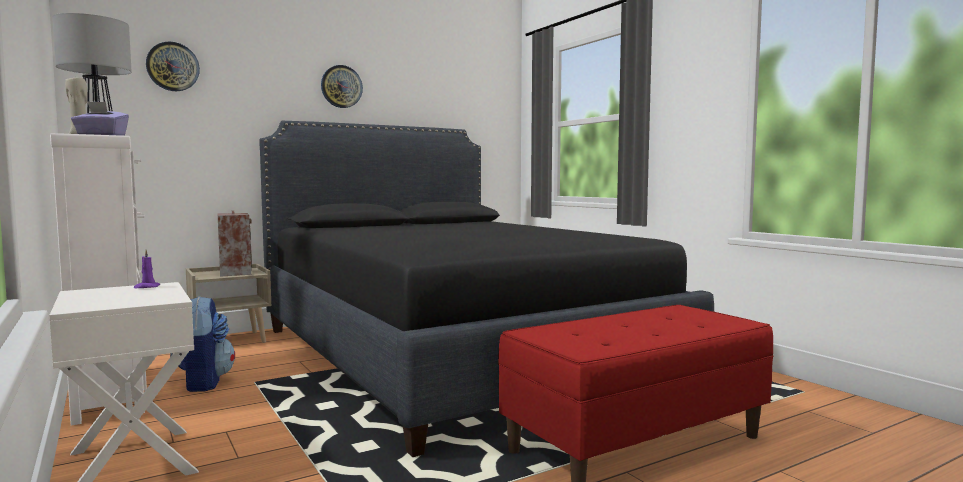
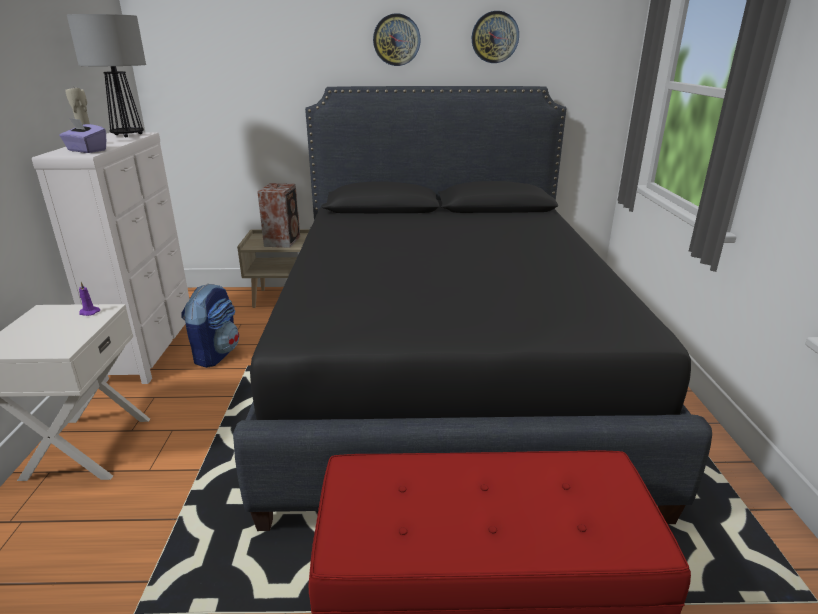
camera: 30 degrees right, 20 degrees up
wall clock [146,42,200,91] -> wall clock moved to [472,11,519,63]

